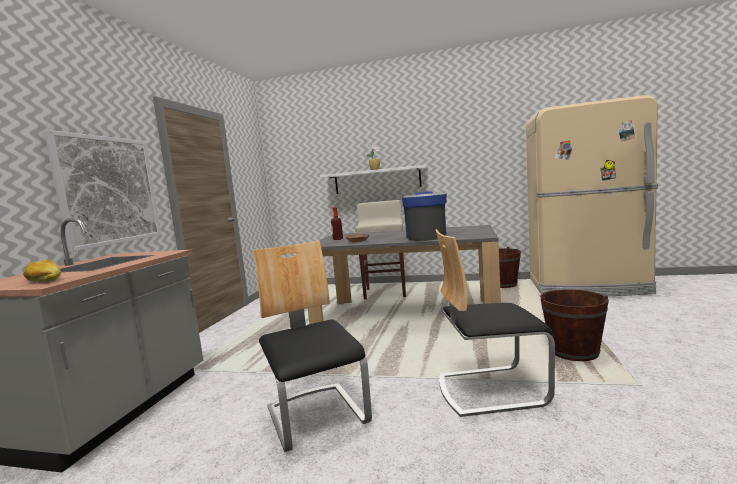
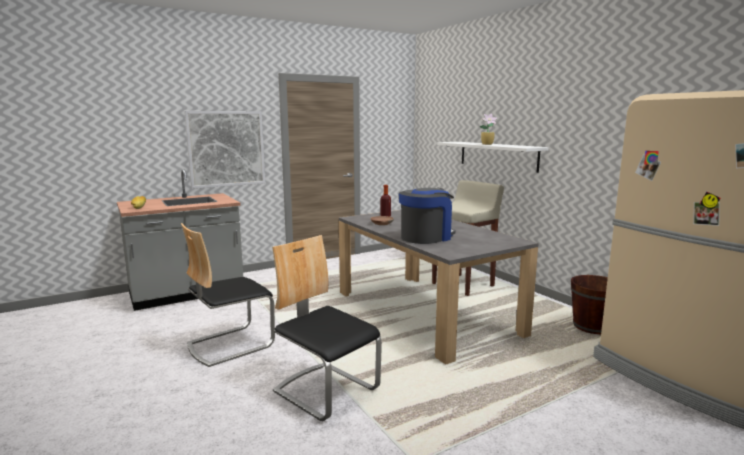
camera: 45 degrees right, 5 degrees up
chair [254,240,372,452] -> chair turned 150 degrees counterclockwise [181,223,275,367]
brown bucket [540,289,609,361] -> none

